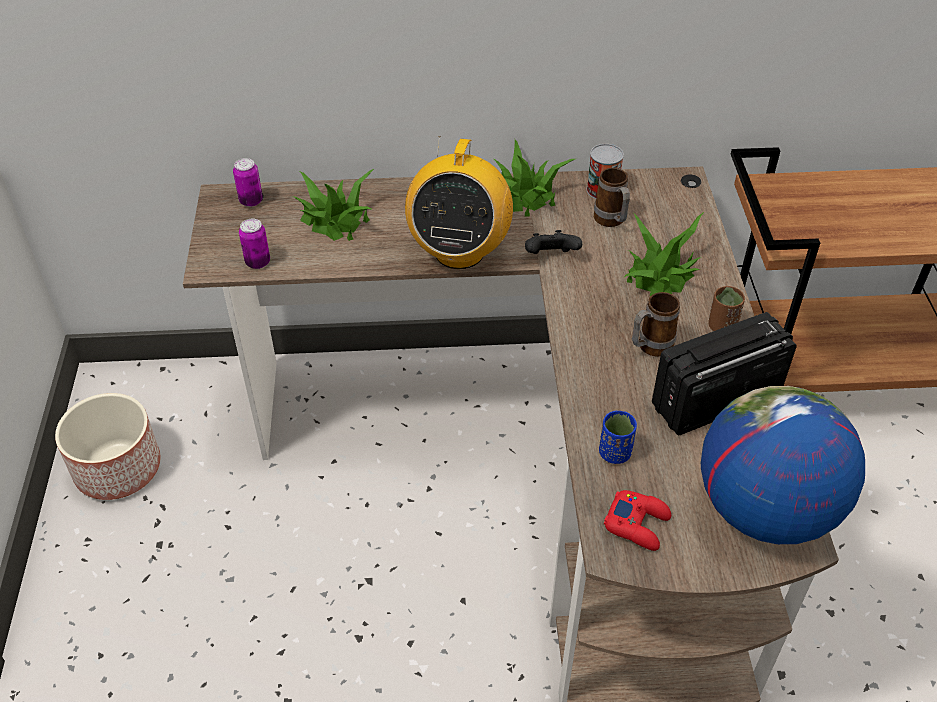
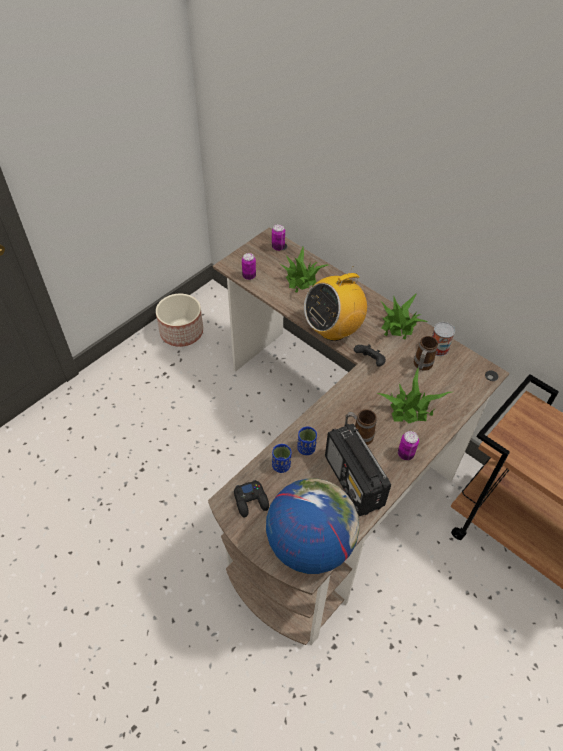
camera: 45 degrees right, 5 degrees up
red game controller [604,490,671,551] -> black game controller [234,480,269,517]
radio [652,312,797,436] -> radio turned 135 degrees counterclockwise [325,424,391,516]
brown cup [708,286,745,331] -> can [398,431,419,460]
none -> blue cup [297,426,317,455]

